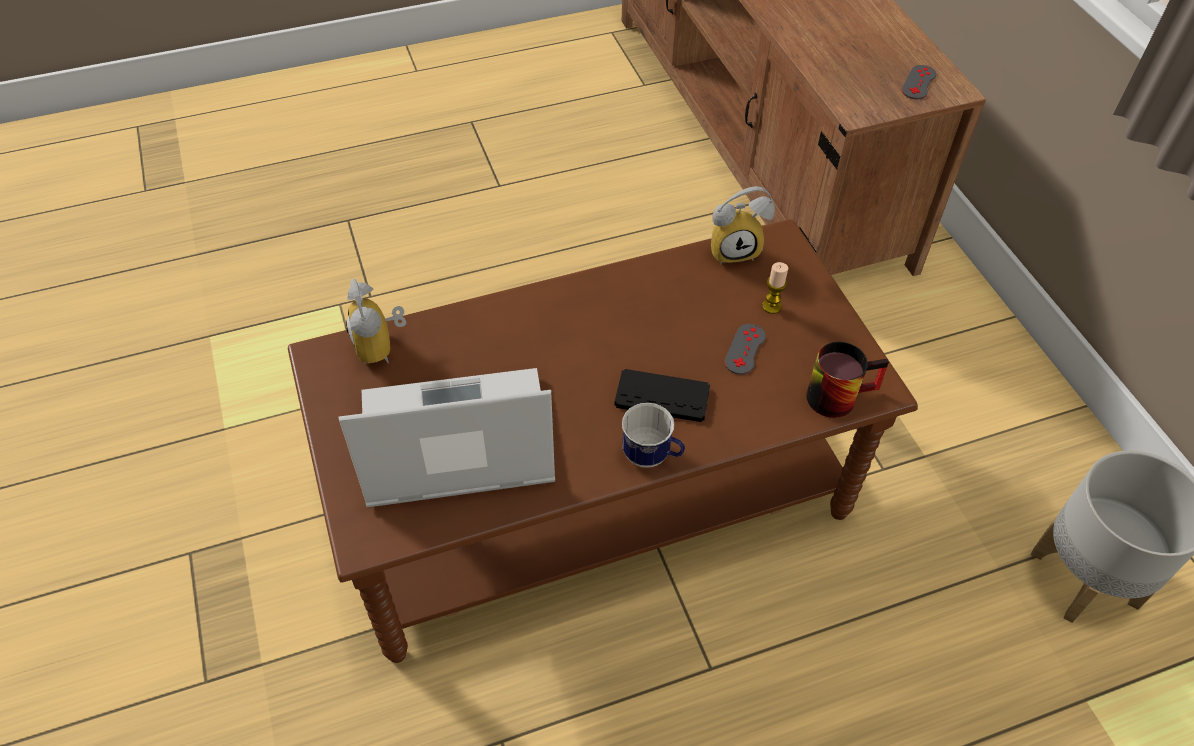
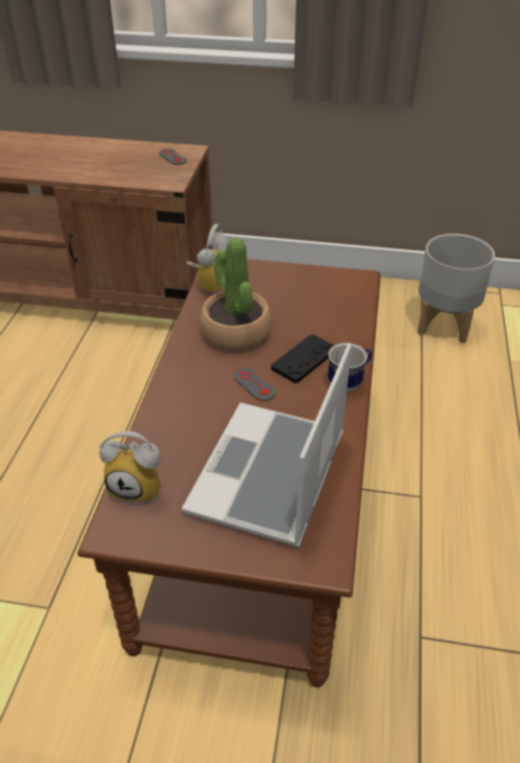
camera: 60 degrees left, 10 degrees down
grey game controller [724,324,766,375] -> grey game controller moved to [234,368,276,401]
candle [762,262,788,314] -> none
mug [806,341,889,418] -> none
none -> potted plant [200,238,272,351]

